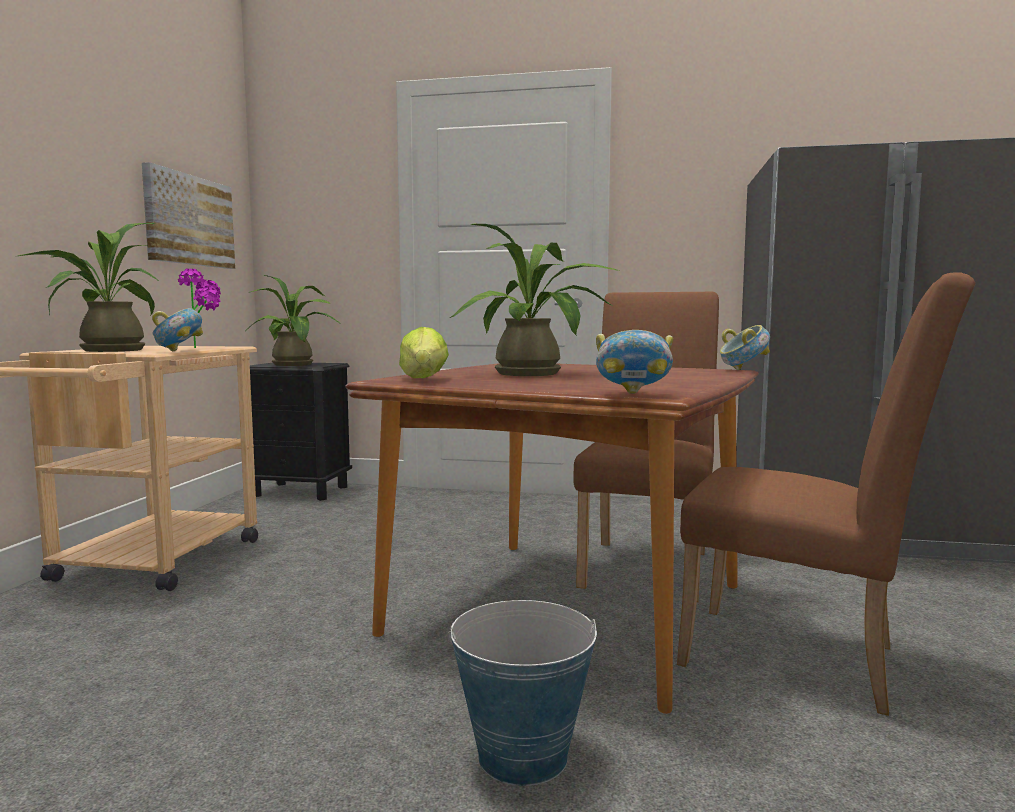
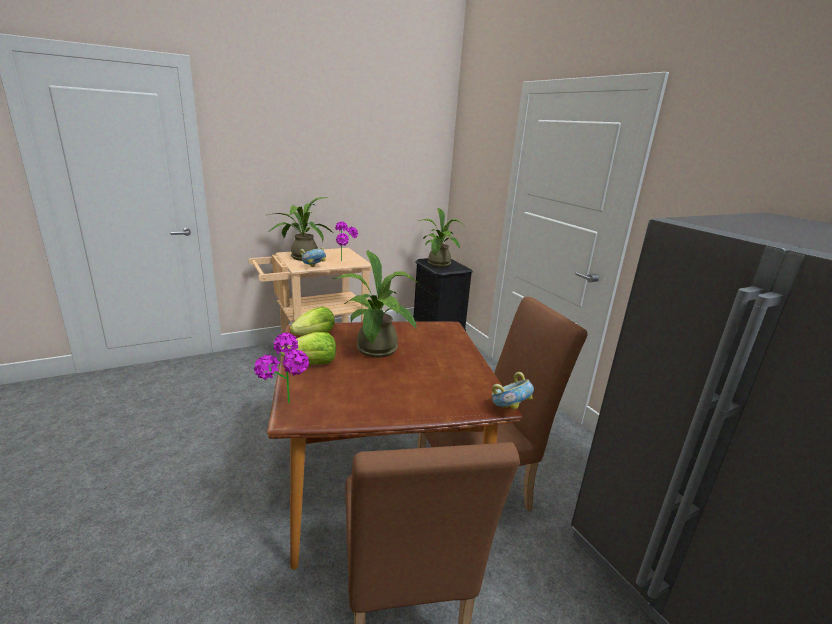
camera: 50 degrees right, 15 degrees up
picture [142,162,235,269] -> none
bucket [448,600,597,786] -> none
bowl [596,330,673,394] -> potted plant [254,333,309,403]
none -> lettuce [281,332,336,365]

